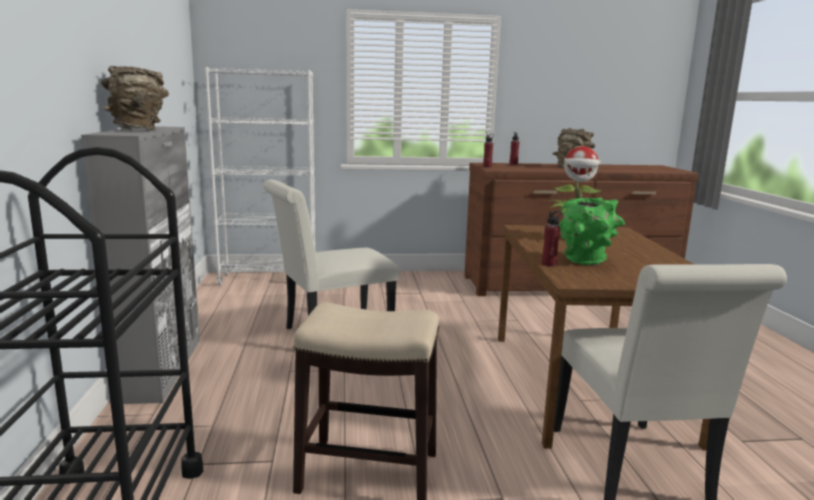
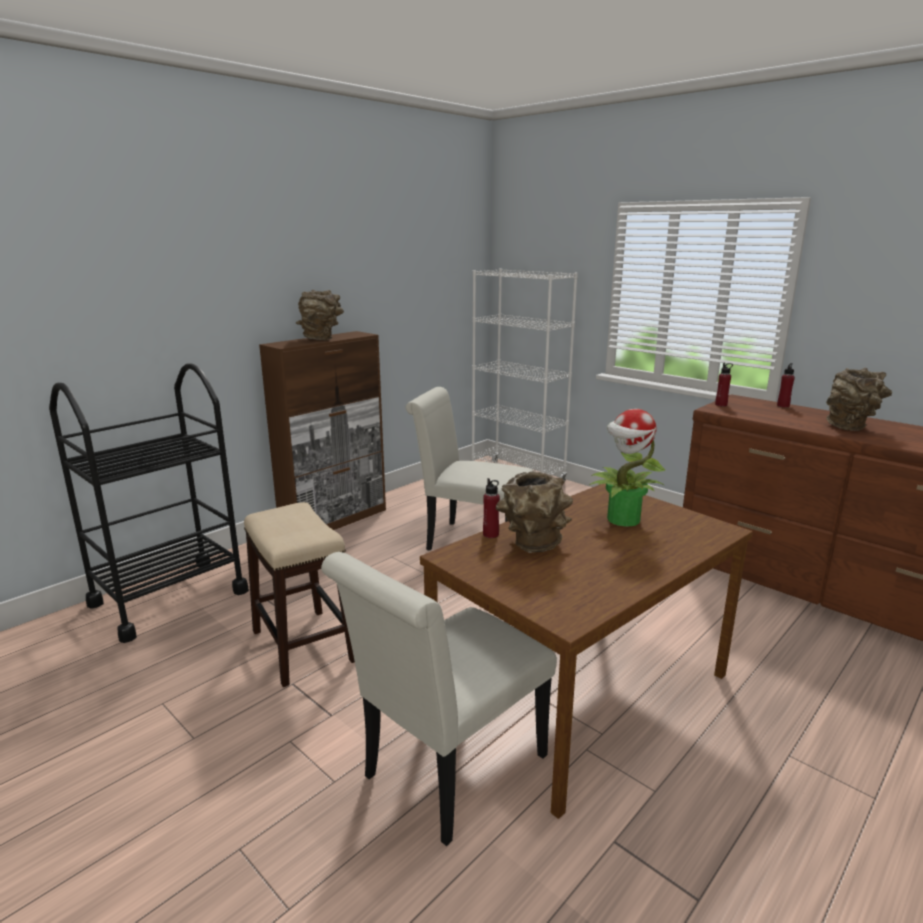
camera: 50 degrees right, 5 degrees up
grey cabinet [81,126,200,404] -> brown cabinet [259,331,386,530]
green vase [559,197,625,265] -> brown vase [496,472,573,553]

